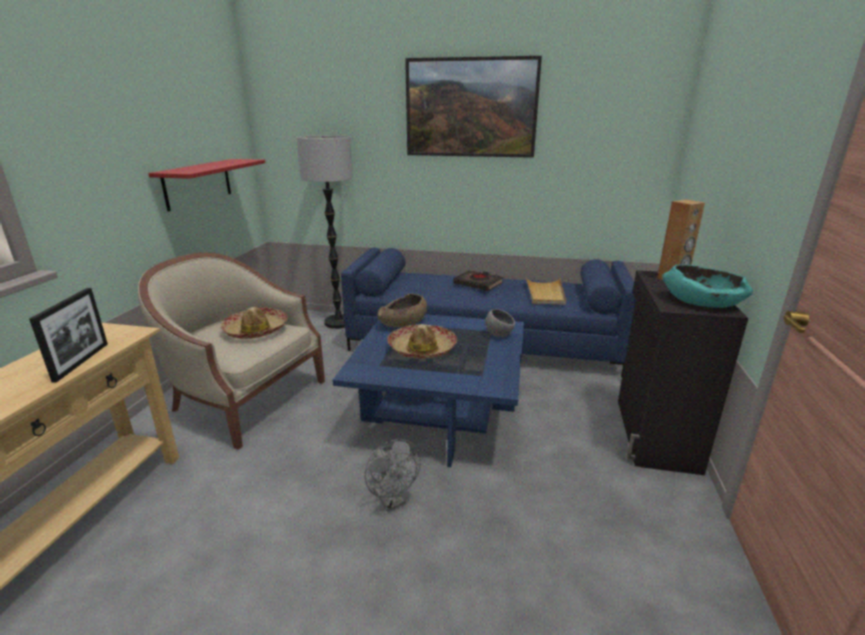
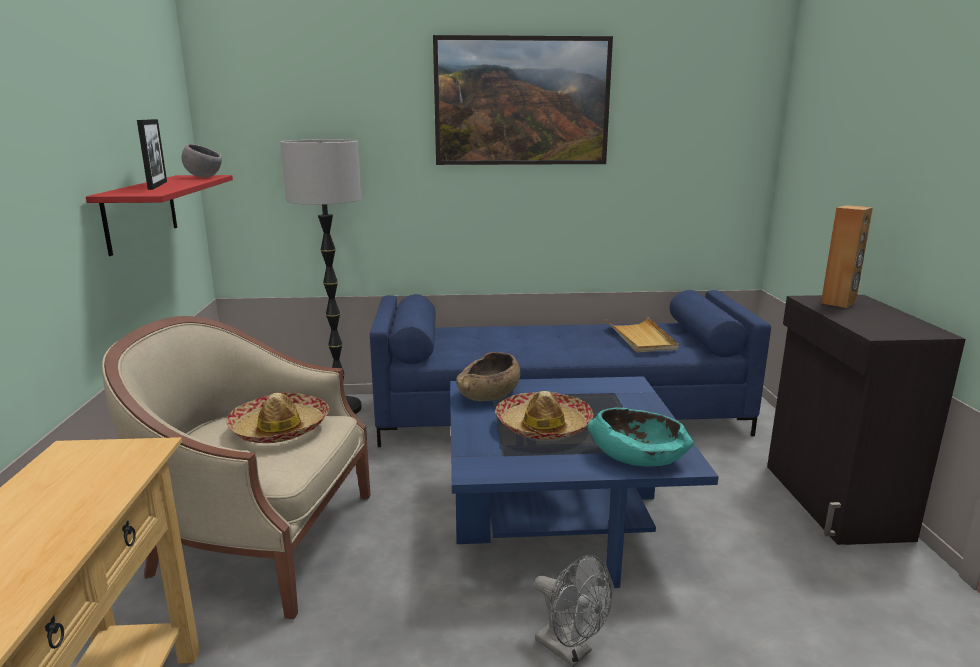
camera: 15 degrees left, 5 degrees down
picture frame [29,288,108,382] -> picture frame moved to [137,119,167,190]
black book [453,270,504,291] -> none
grey bowl [485,309,515,337] -> grey bowl moved to [181,144,222,177]
turquoise bowl [662,264,753,308] -> turquoise bowl moved to [587,408,693,466]

